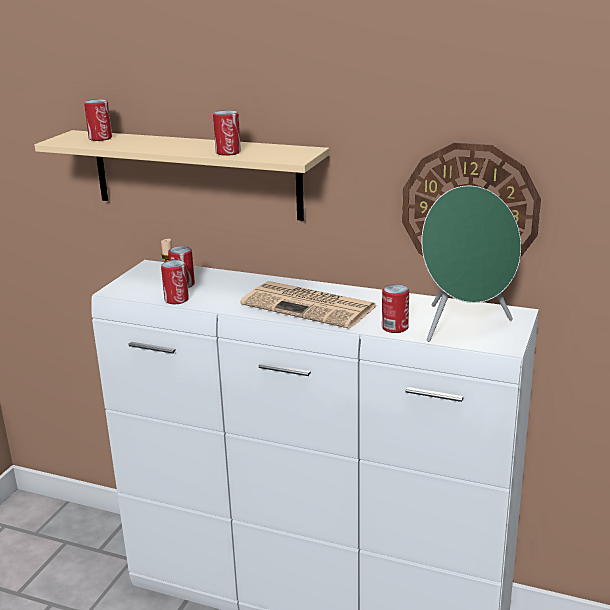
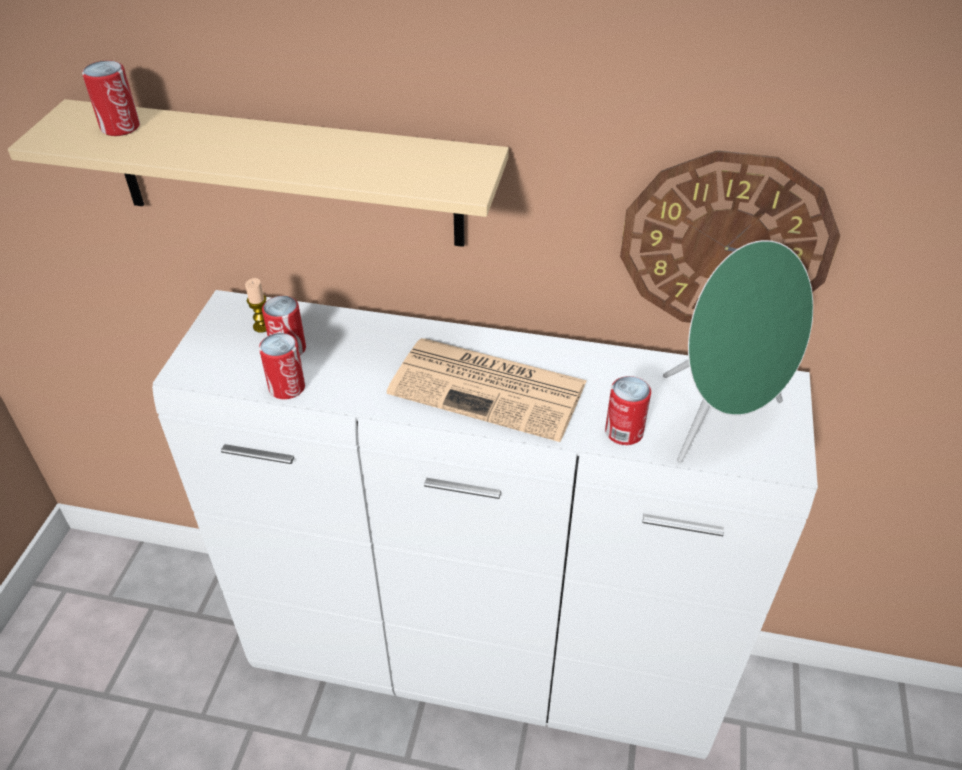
camera: 10 degrees left, 20 degrees up
can [213,110,241,156] -> none

